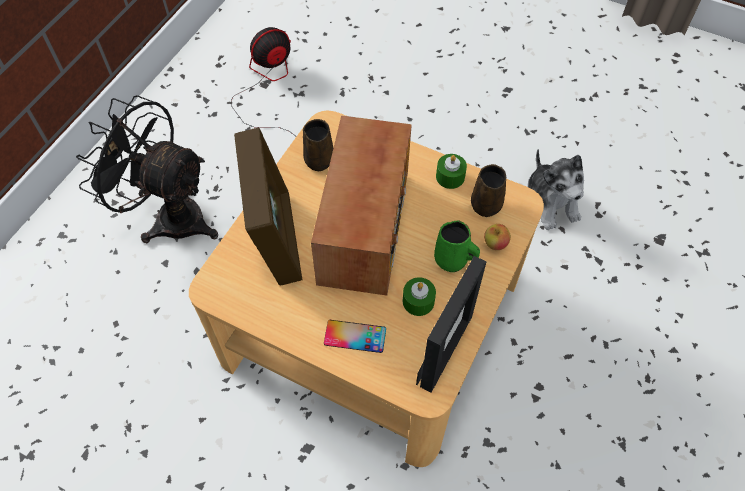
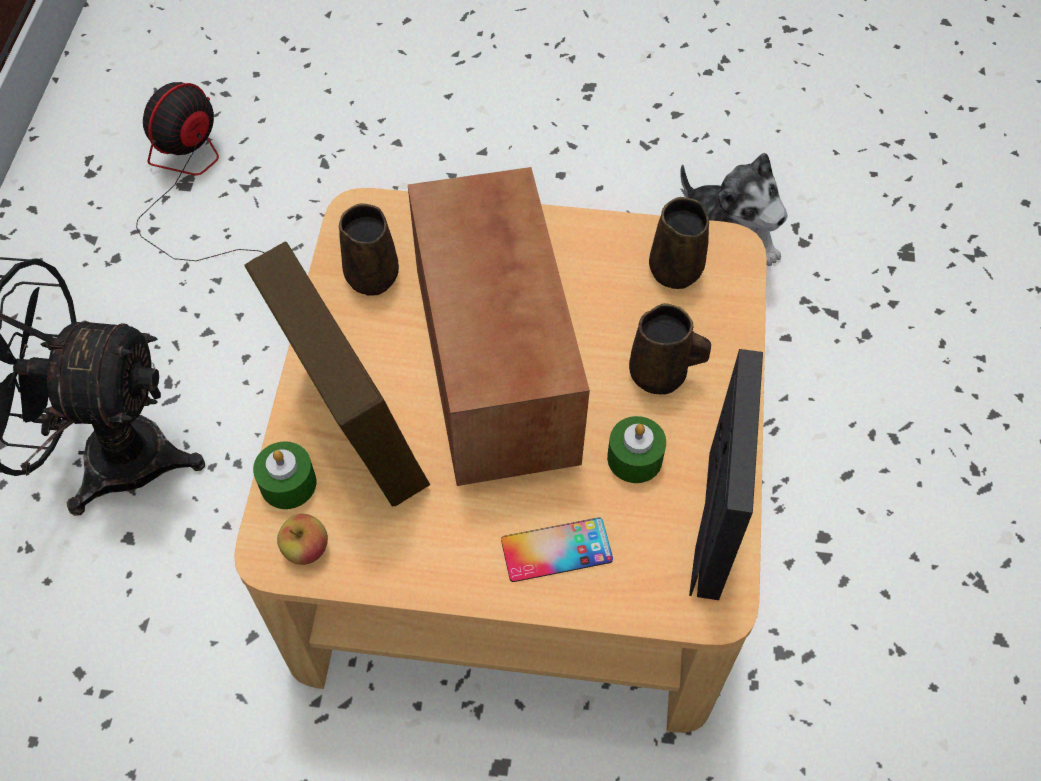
camera: 20 degrees left, 0 degrees up
green mug [434,220,480,272] -> brown mug [629,303,711,395]
green candle [436,154,467,189] -> green candle moved to [253,441,316,509]
apple [484,224,511,250] -> apple moved to [277,514,328,565]

